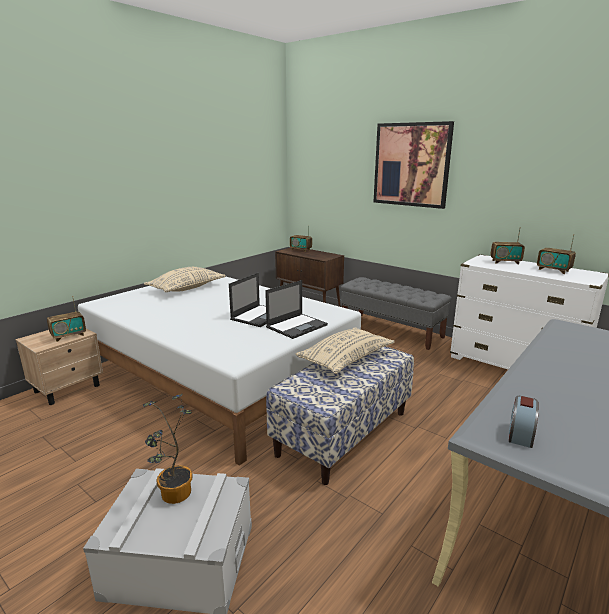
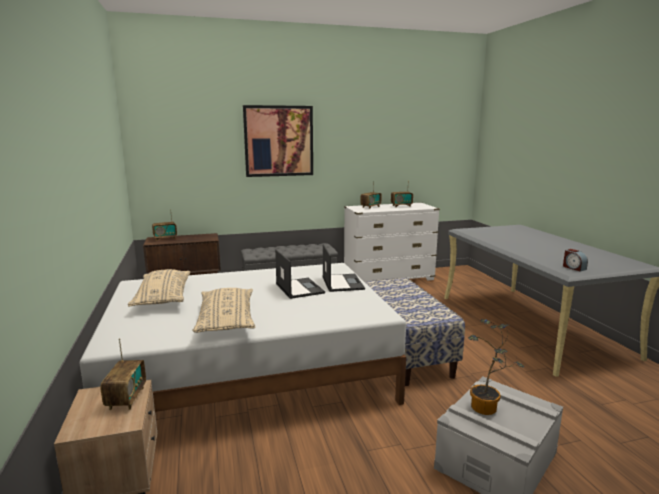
camera: 55 degrees left, 5 degrees down
beige pillow [296,327,394,374] -> beige pillow moved to [193,288,255,333]

